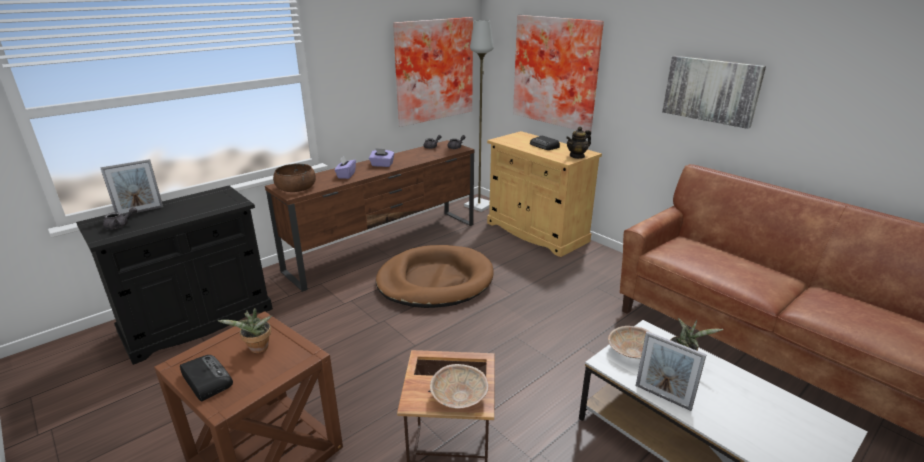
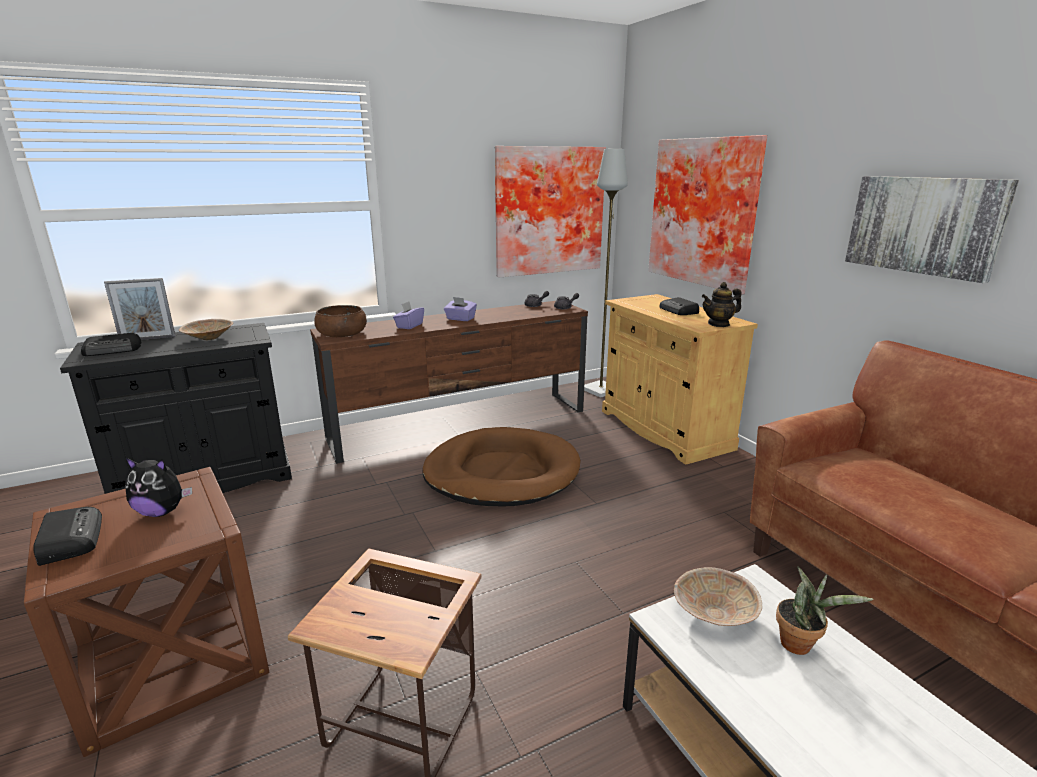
camera: 15 degrees right, 5 degrees down
grey teapot [103,207,137,229] -> radio [81,333,142,356]
potted plant [217,308,272,353] -> plush toy [125,458,192,517]
beige bowl [430,364,489,409] -> beige bowl moved to [179,319,233,340]
picture frame [636,331,707,411] -> none

